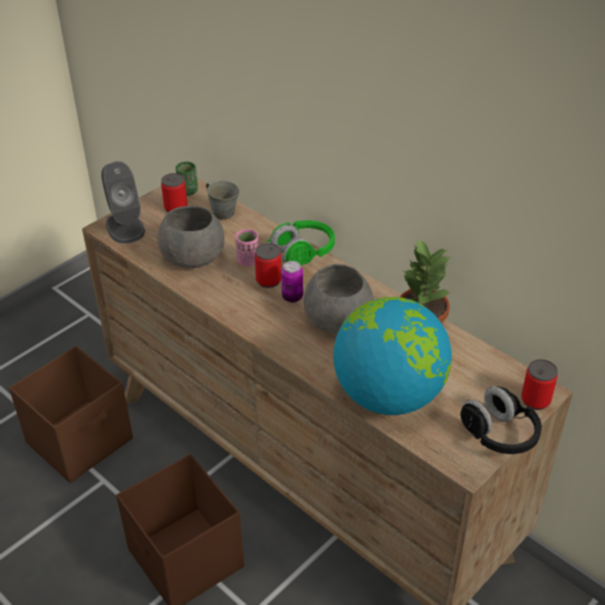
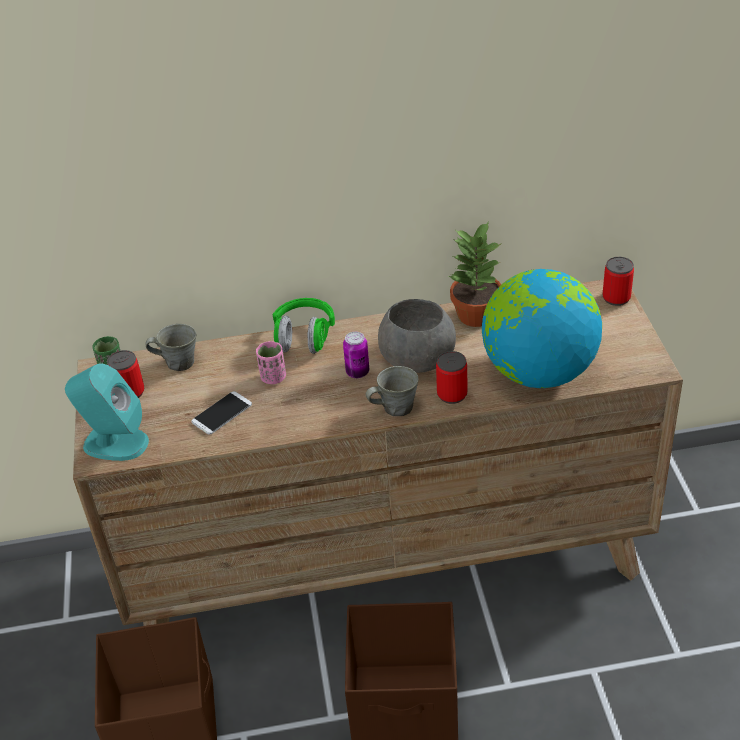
camera: 50 degrees left, 0 degrees up
grey speaker [101,161,145,244] -> turquoise speaker [65,363,149,461]
grey bowl [158,206,225,268] -> phone [191,391,252,435]
can [255,243,281,288] -> can moved to [436,351,467,404]
black headphones [460,386,542,454] -> none
none -> grey mug [366,366,419,416]

